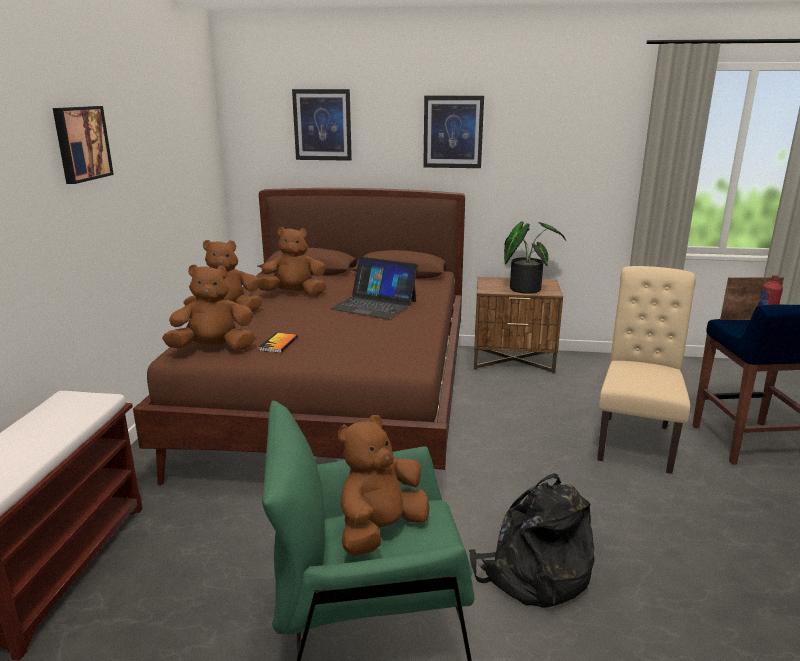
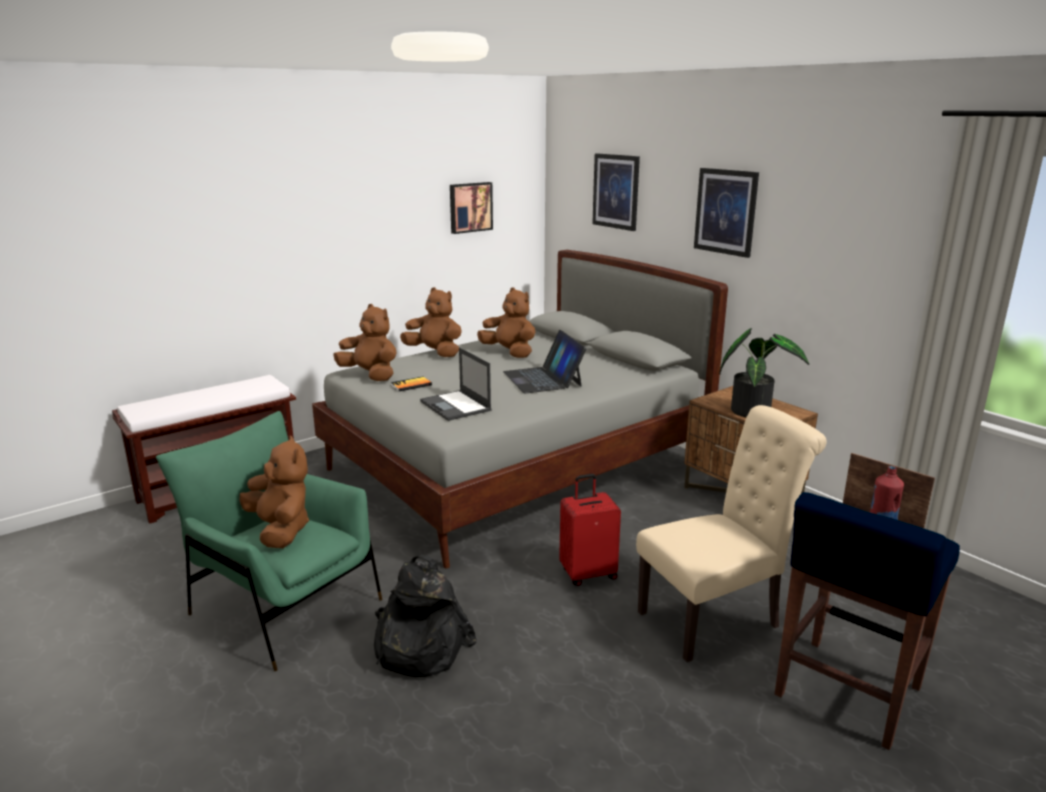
camera: 45 degrees right, 0 degrees up
picture [53,106,114,184] -> picture moved to [450,182,493,234]
brown bed [133,188,465,485] -> grey bed [312,250,728,569]
brown plush toy [338,415,430,556] -> brown plush toy turned 60 degrees clockwise [240,436,309,548]
none -> laptop [420,347,492,421]
none -> red suitcase [559,474,621,586]

